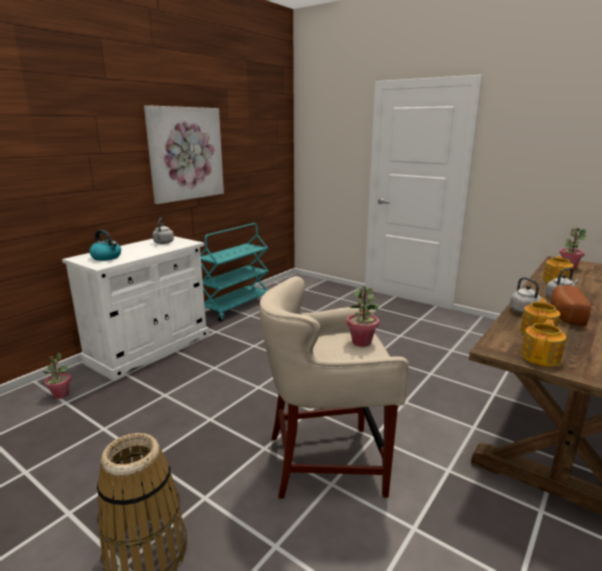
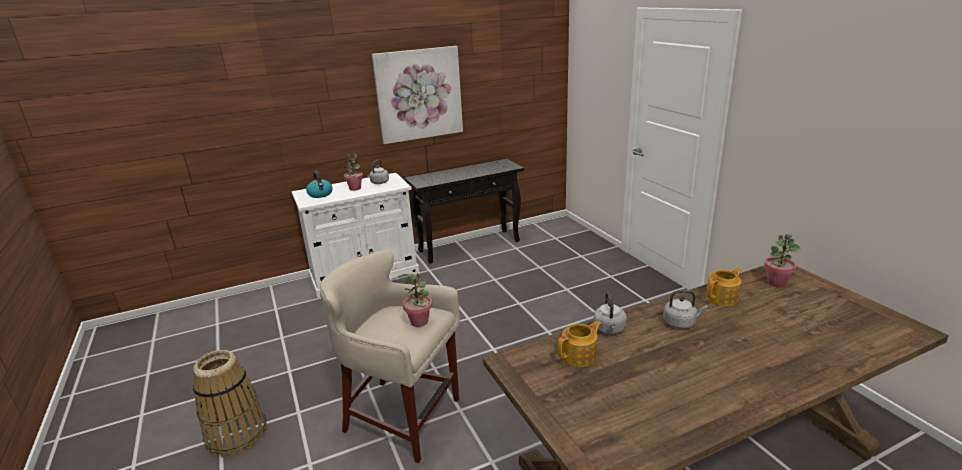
camera: 30 degrees right, 5 degrees up
potted plant [43,353,71,399] -> potted plant moved to [343,153,363,191]
turquoise cart [200,223,269,322] -> black console table [405,159,524,264]
teapot [521,319,566,366] -> none
bread [550,285,591,326] -> none

